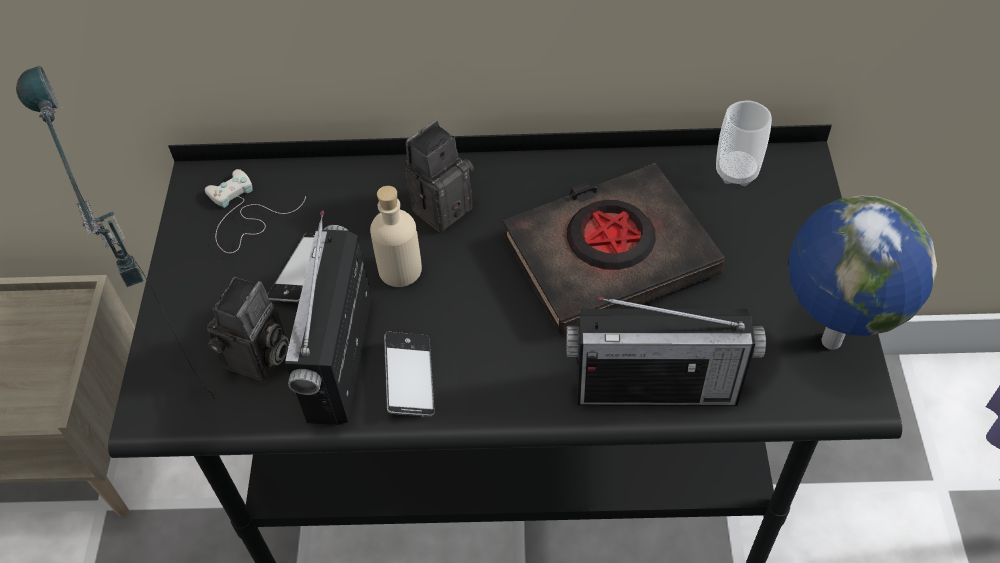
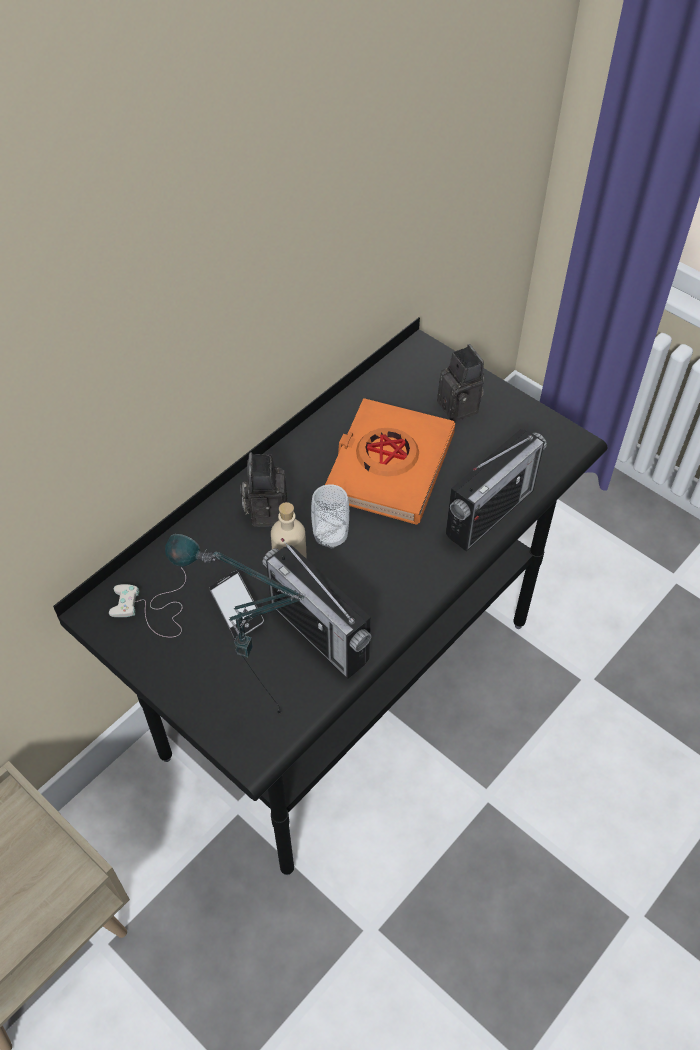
camera: 50 degrees left, 0 degrees up
camera [207,277,289,381] -> camera moved to [437,344,485,422]
phone [384,332,435,417] -> none
black book [503,163,725,335] -> orange book [325,398,455,525]
cup [716,101,772,186] -> cup moved to [311,484,349,549]
globe [789,195,937,350] -> none

